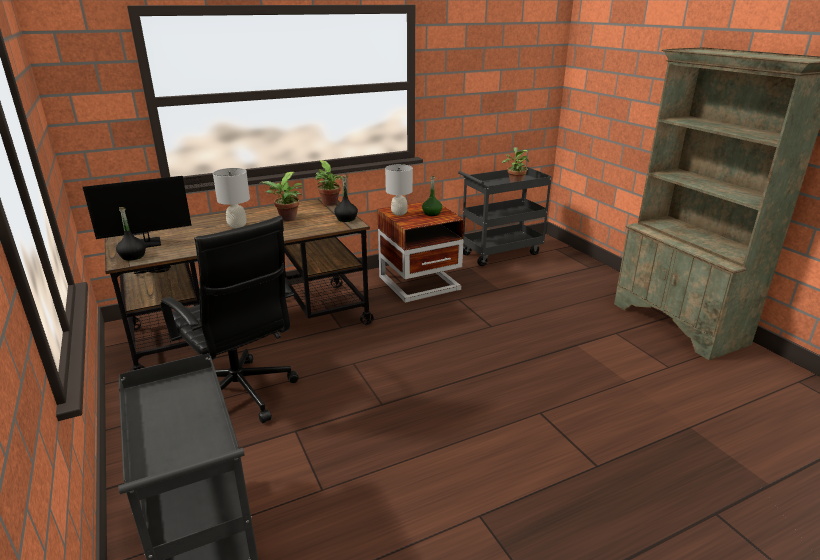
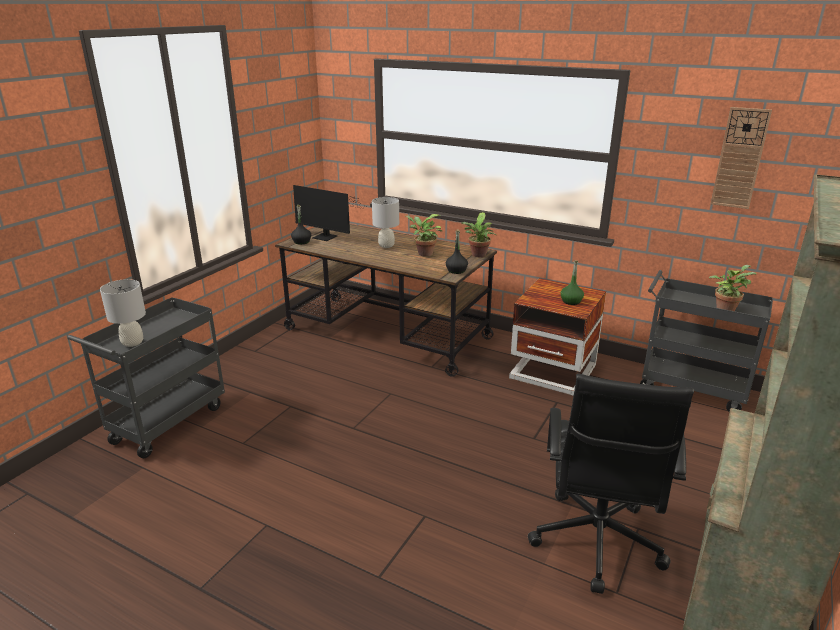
camera: 55 degrees right, 0 degrees up
black office chair [160,216,299,423] -> black office chair moved to [528,374,694,594]
grey table lamp [385,164,413,216] -> grey table lamp moved to [100,279,146,347]
none -> wall clock [711,107,772,209]

